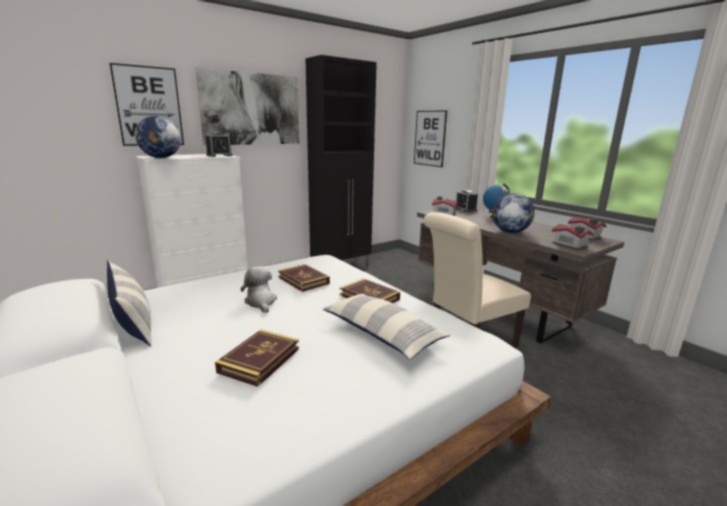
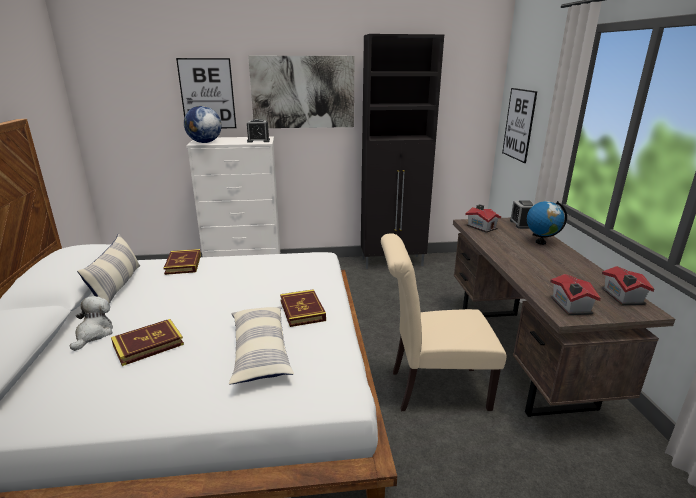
camera: 30 degrees right, 5 degrees up
plush toy [241,266,277,313] -> plush toy moved to [70,296,113,351]
book [278,264,330,292] -> book moved to [163,249,201,275]
globe [492,193,535,233] -> none

